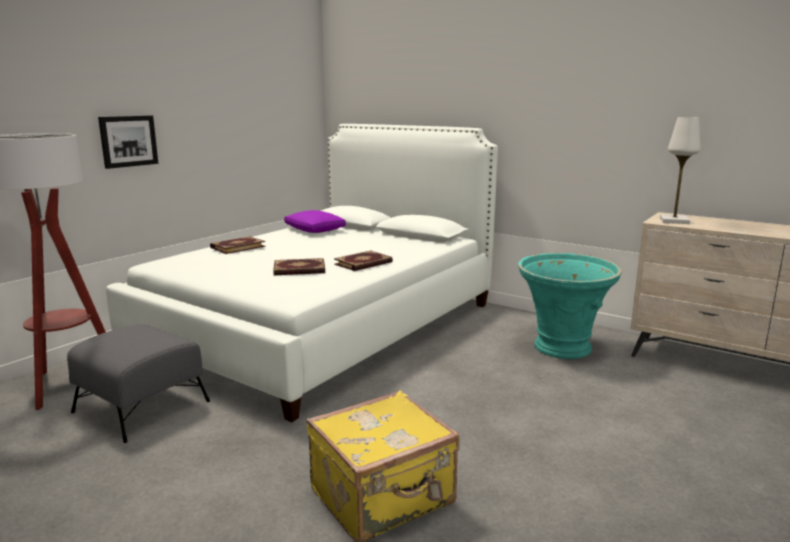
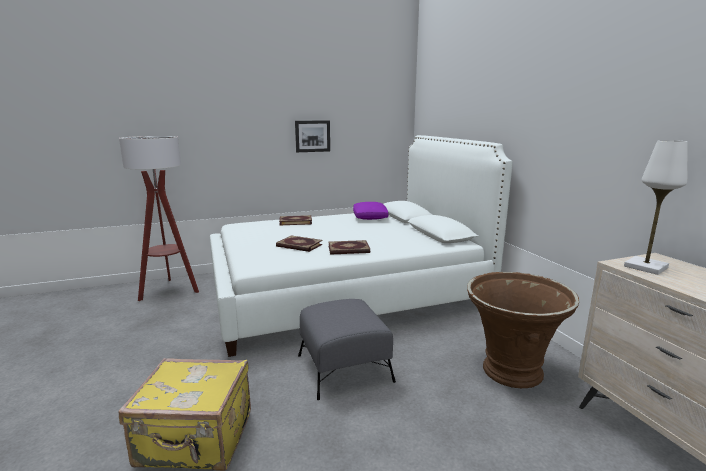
camera: 35 degrees right, 0 degrees up
grey ottoman [67,324,210,443] -> grey ottoman moved to [298,299,396,400]
picture [98,115,158,169] -> picture moved to [295,120,330,152]
turquoise planter [518,253,622,359] -> brown planter [467,272,579,388]

